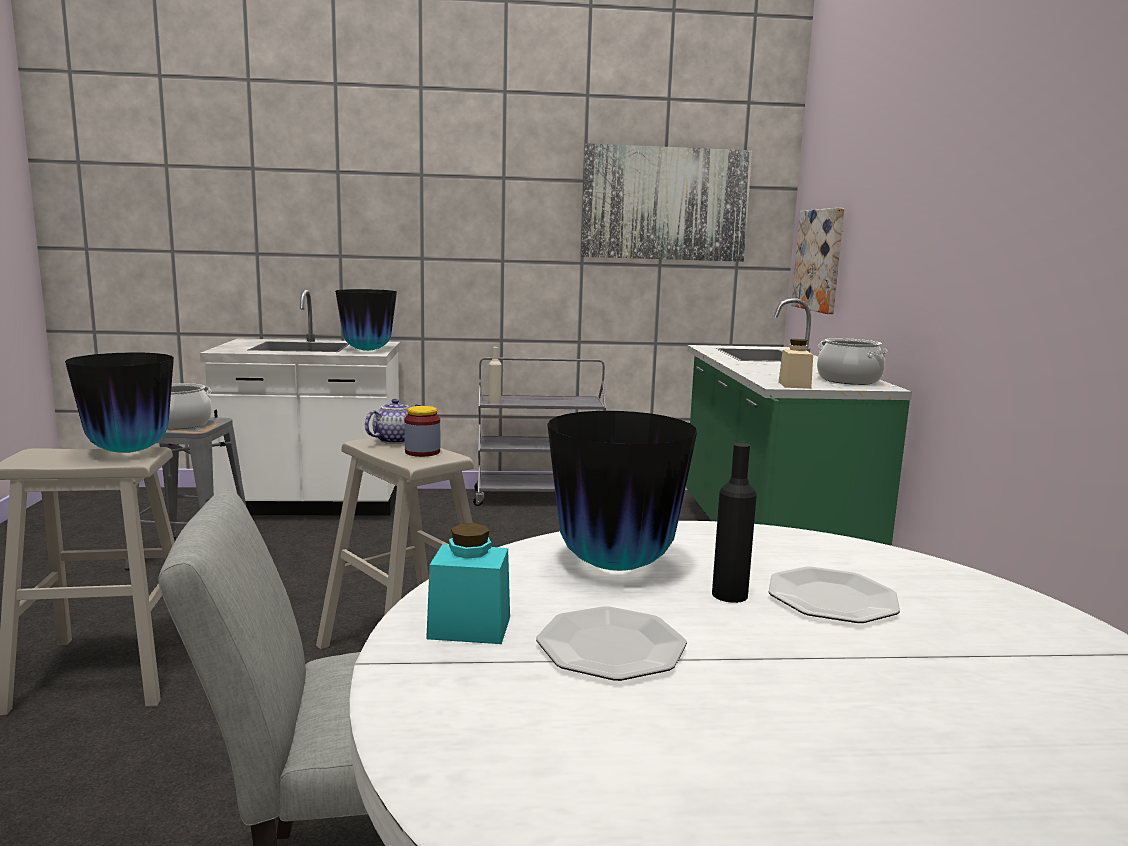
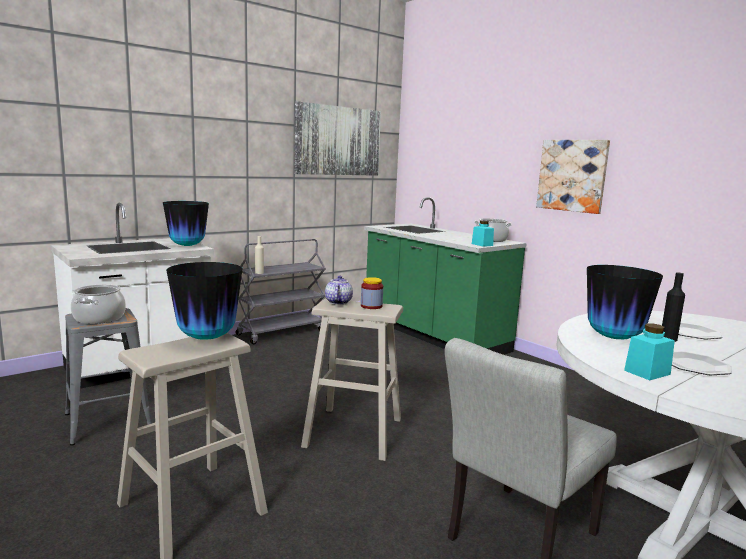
camera: 35 degrees left, 0 degrees up
beige jar [779,339,813,389] -> turquoise jar [472,221,494,247]
picture [791,208,844,314] -> picture moved to [536,140,610,214]

